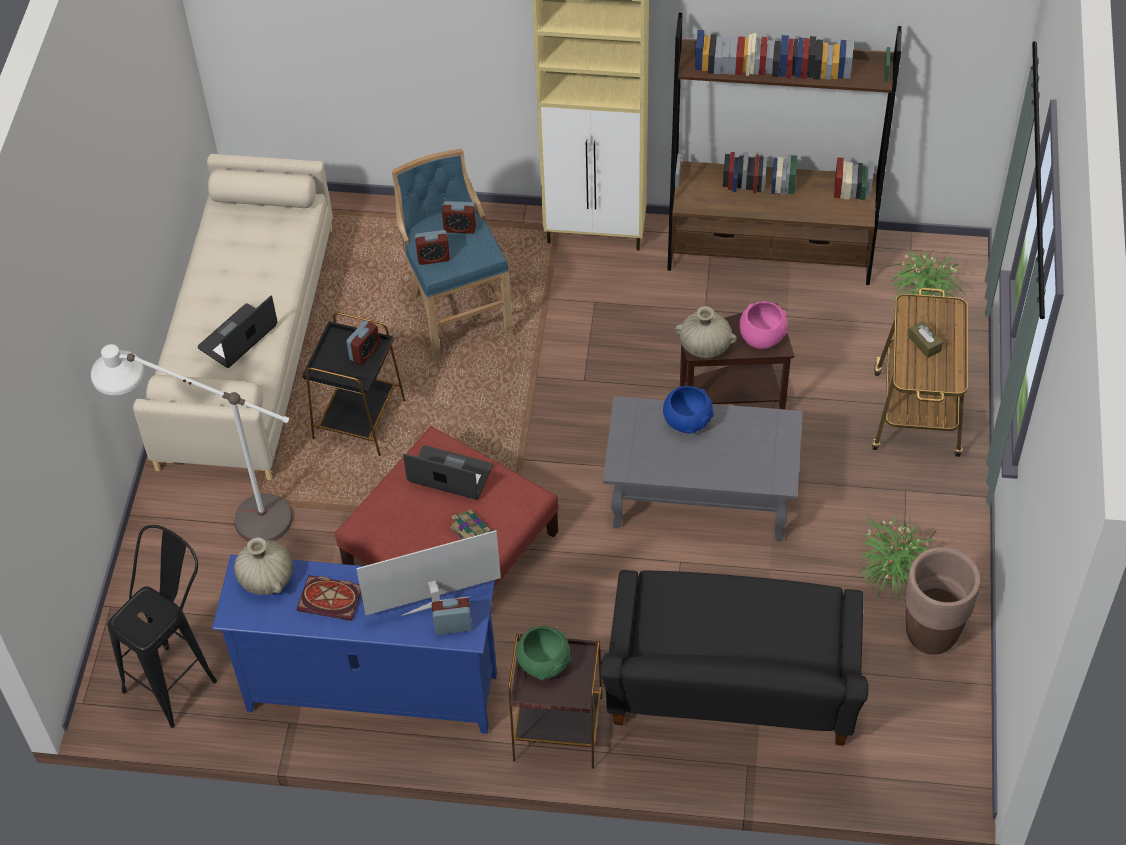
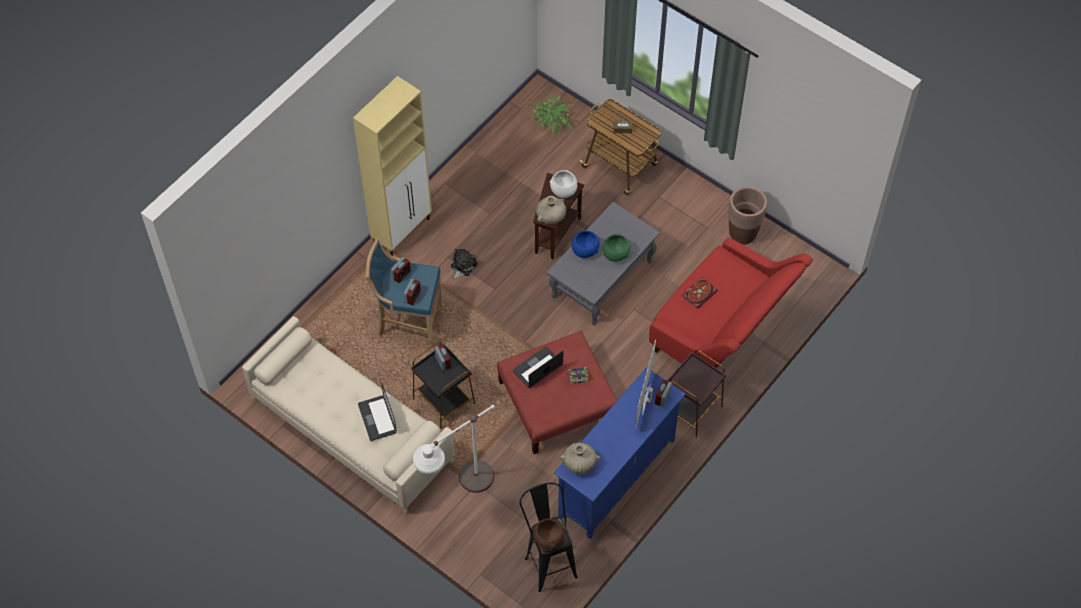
camera: 60 degrees left, 5 degrees up
book [297,575,361,621] -> book moved to [682,278,718,309]
green bowl [516,626,571,680] -> green bowl moved to [602,234,631,262]
black sofa [600,570,868,746] -> red sofa [649,238,813,368]
brown bookcase [667,12,902,285] -> none
pink bowl [739,301,787,349] -> white bowl [550,170,577,198]
potted plant [858,513,938,600] -> none
none -> plush toy [451,249,478,280]
none -> brown bowl [533,519,565,550]

